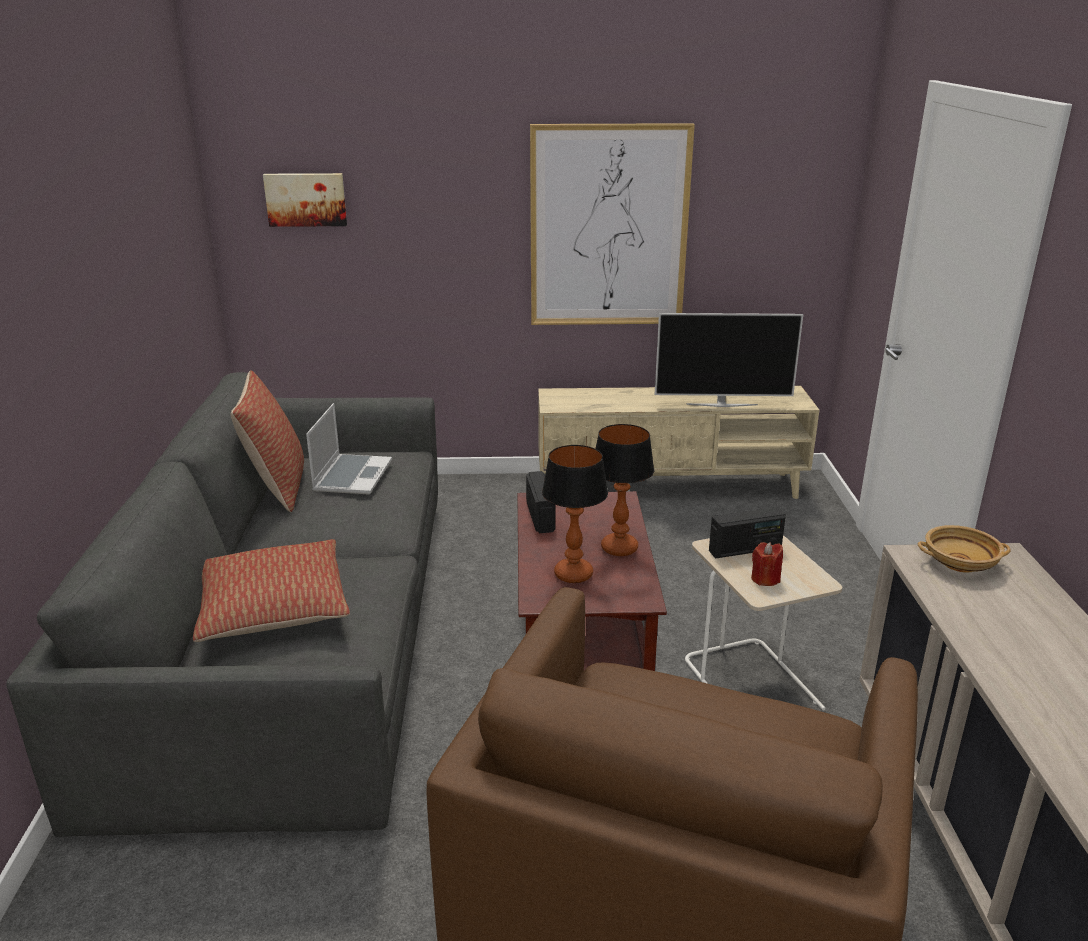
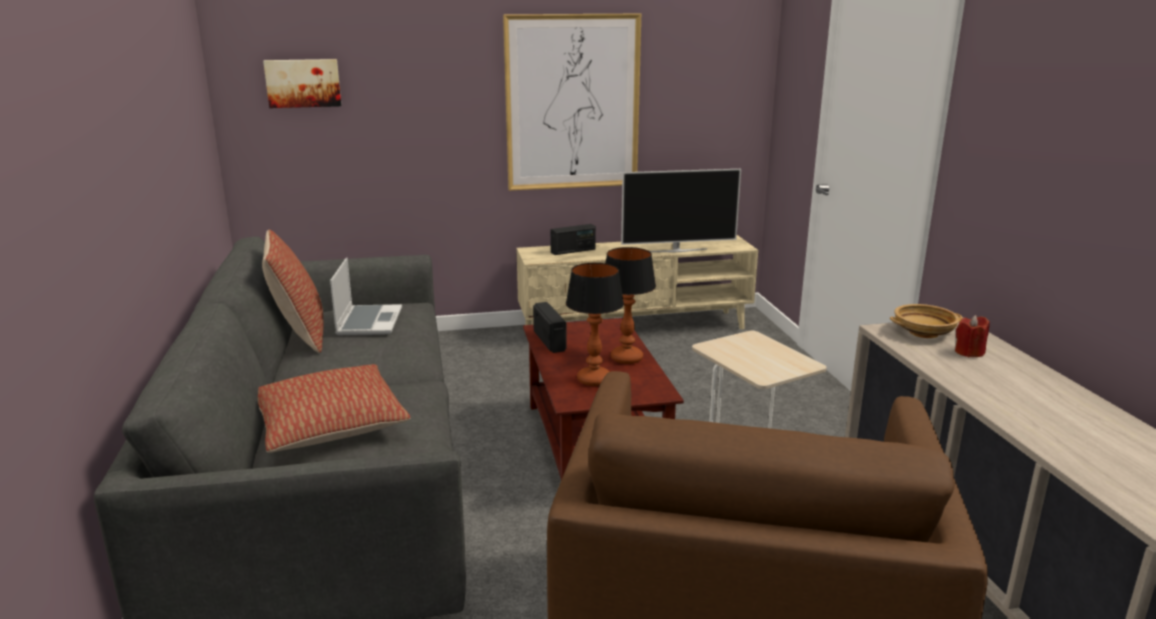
camera: 10 degrees left, 5 degrees down
radio [709,507,786,559] -> radio moved to [551,224,596,255]
red candle [751,542,783,586] -> red candle moved to [955,315,990,357]

